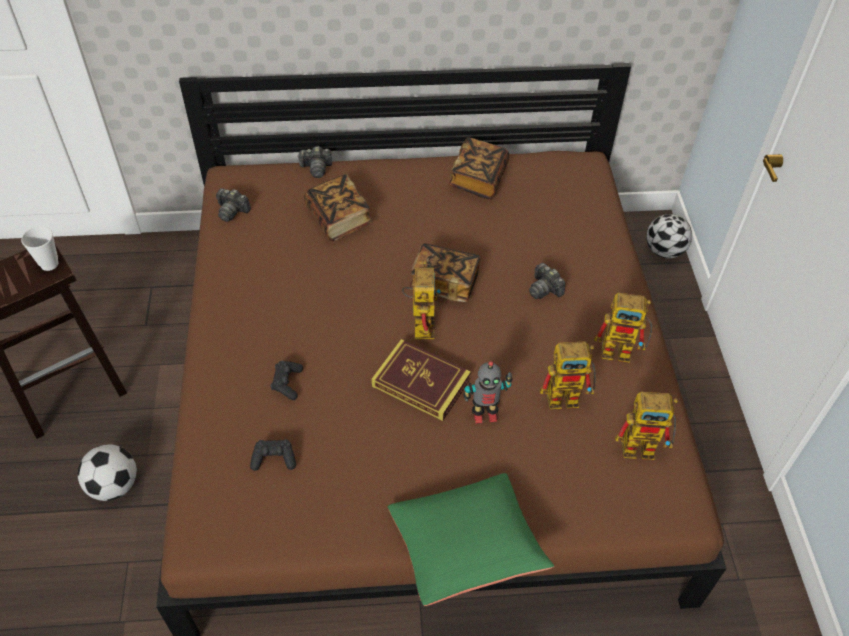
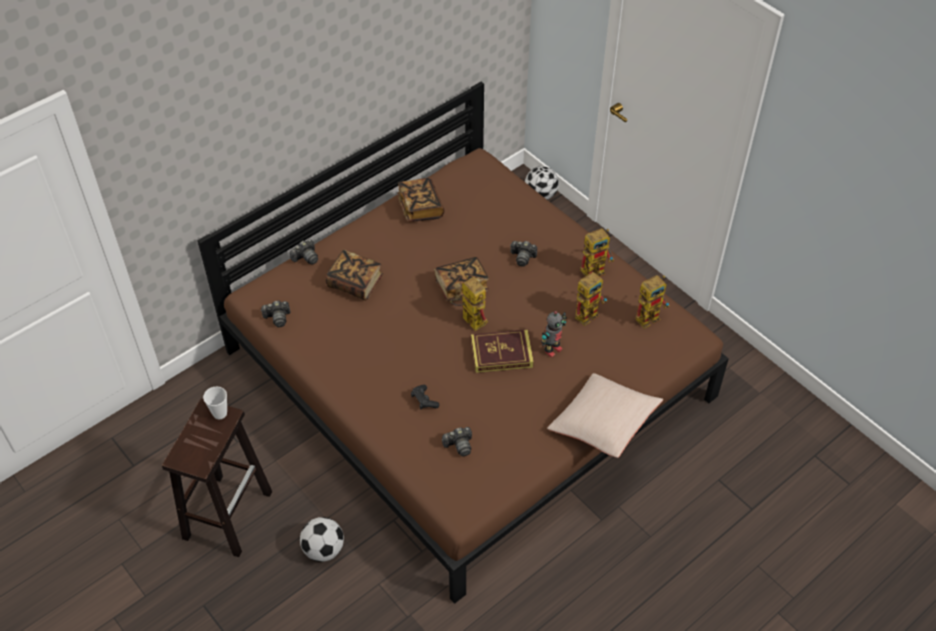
camera: 35 degrees left, 0 degrees up
black game controller [250,439,296,471] -> camera [442,427,472,457]
green pillow [388,473,554,606] -> beige pillow [547,373,663,458]

